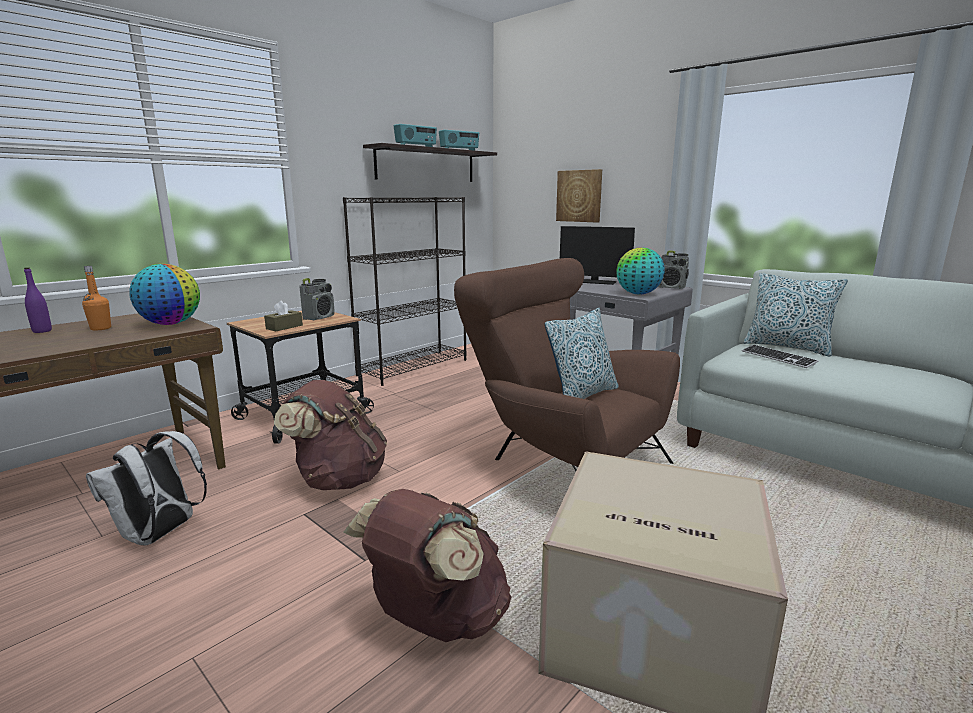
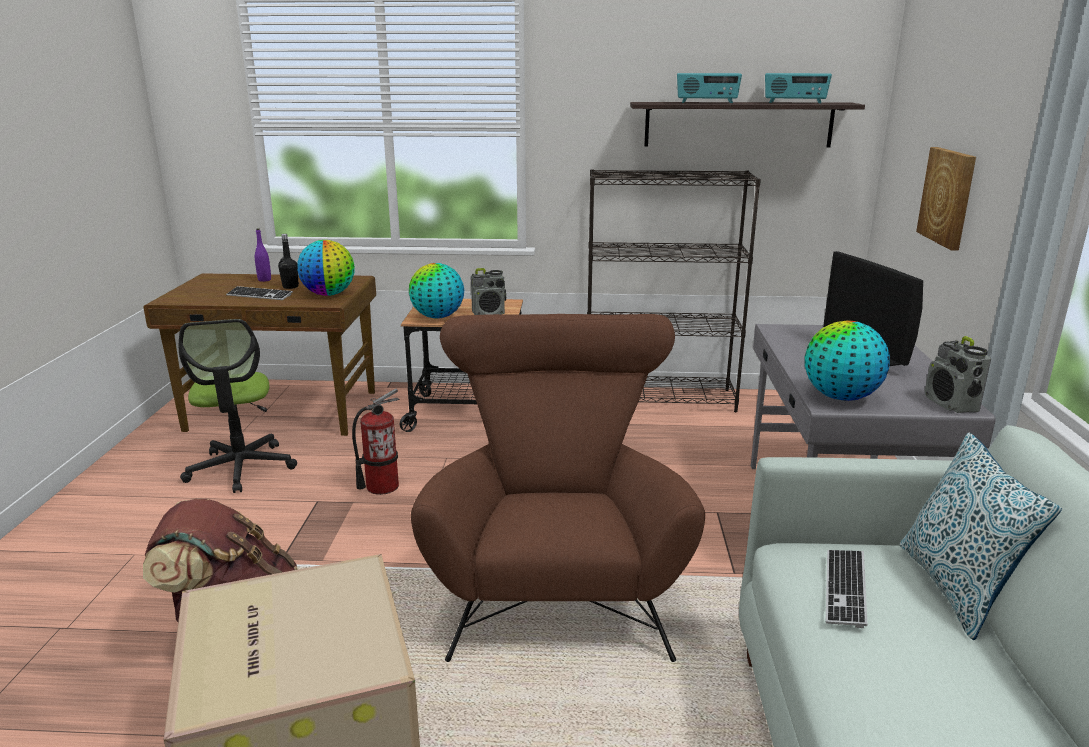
camera: 50 degrees right, 5 degrees up
orange bottle [82,266,111,330] -> black bottle [278,234,299,289]
white backpack [86,431,207,545] -> office chair [179,319,297,493]
brown tissue box [264,300,303,331] -> globe [409,263,464,319]
brown backpack [274,380,387,490] -> fire extinguisher [352,388,399,495]
pillow [545,308,619,399] -> none
none -> keyboard [226,286,293,300]

